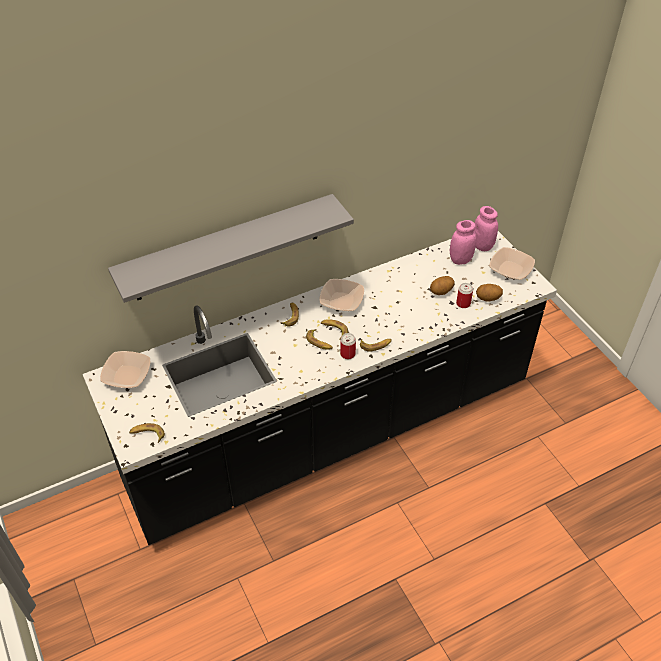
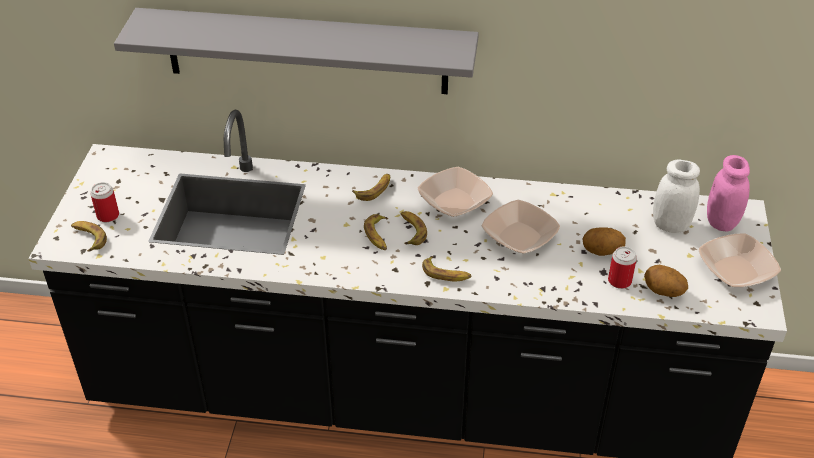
camera: 35 degrees right, 5 degrees down
bowl [100,351,151,388] -> bowl moved to [481,200,560,254]
can [340,333,356,359] -> can moved to [90,182,119,222]
pink jar [450,220,476,265] -> white jar [653,159,700,233]

